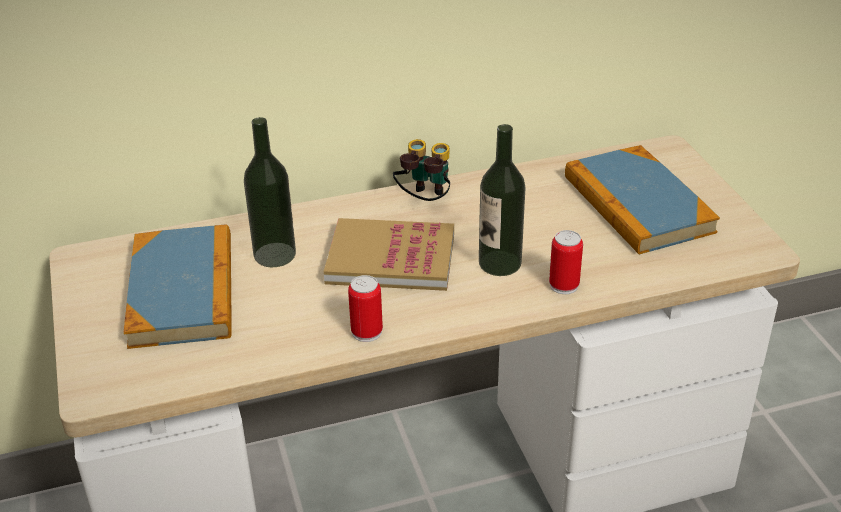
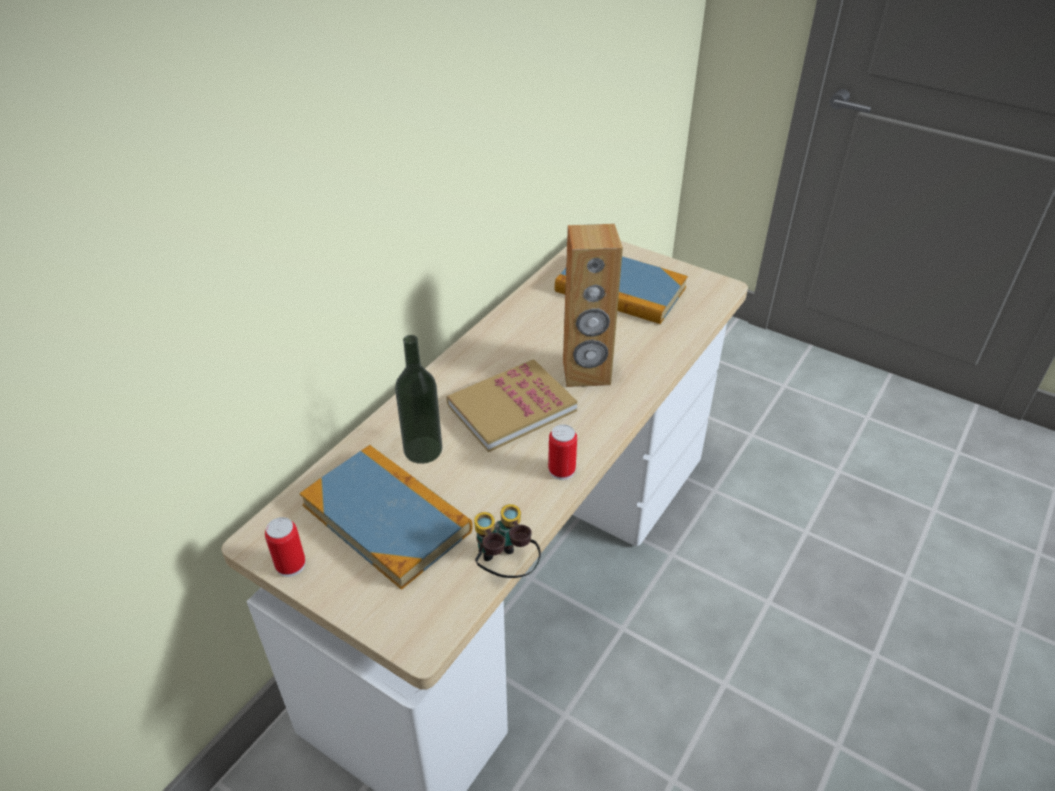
camera: 40 degrees left, 5 degrees up
binoculars [393,139,450,201] -> binoculars moved to [474,504,541,578]
bottle [479,124,526,276] -> brown speaker [563,224,623,387]
can [549,230,583,294] -> can moved to [265,517,305,577]

